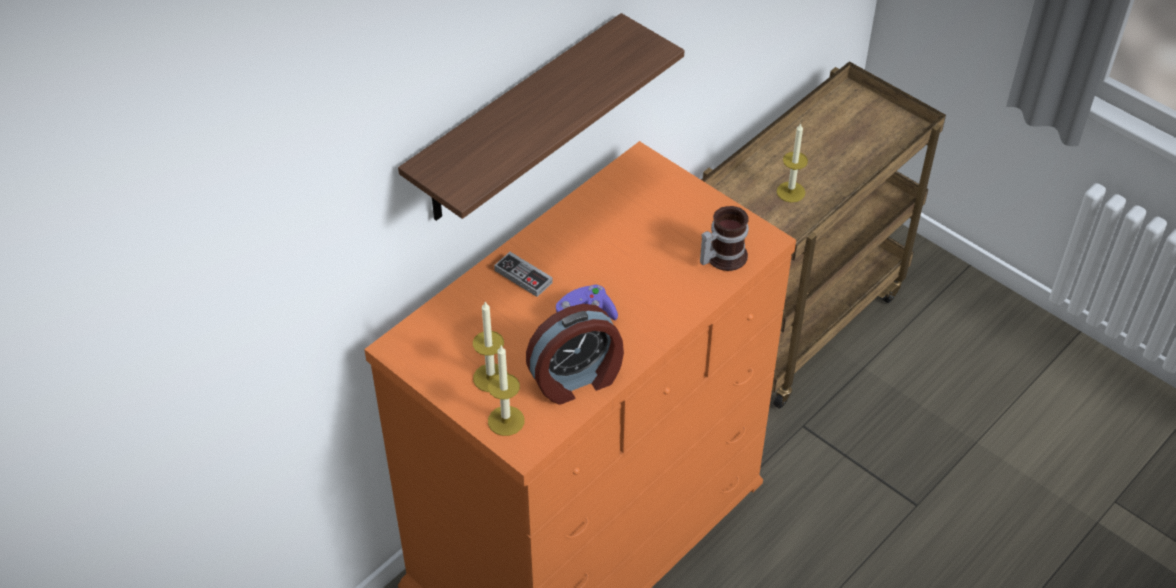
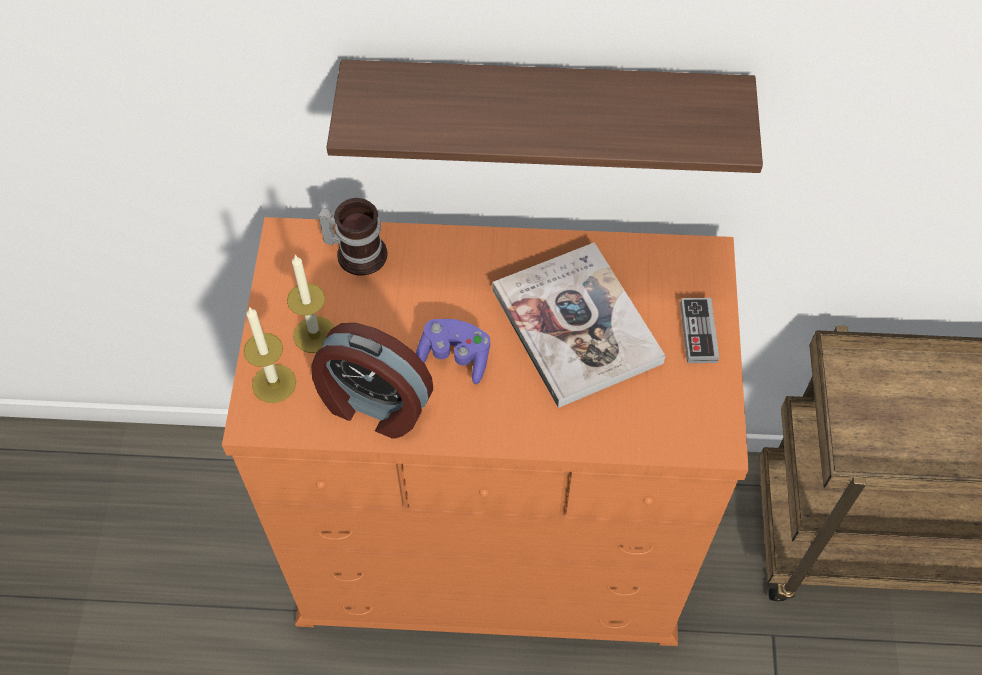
camera: 50 degrees right, 10 degrees up
game controller [494,252,553,297] -> game controller moved to [680,298,719,363]
mug [700,206,749,271] -> mug moved to [318,198,388,276]
candle [777,123,808,203] -> none
none -> book [492,242,665,408]

